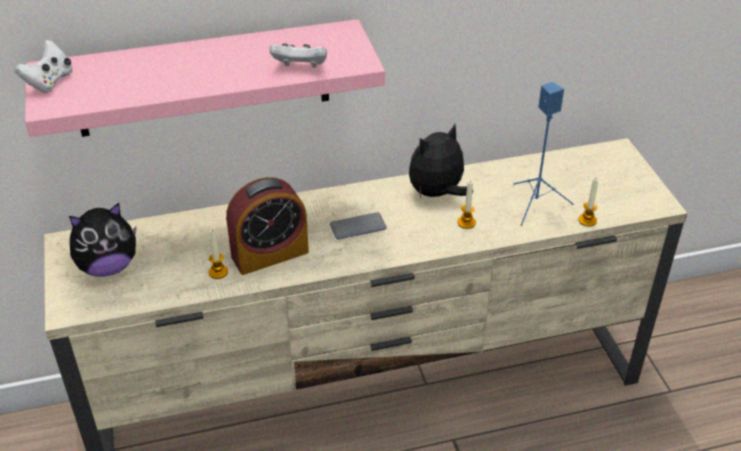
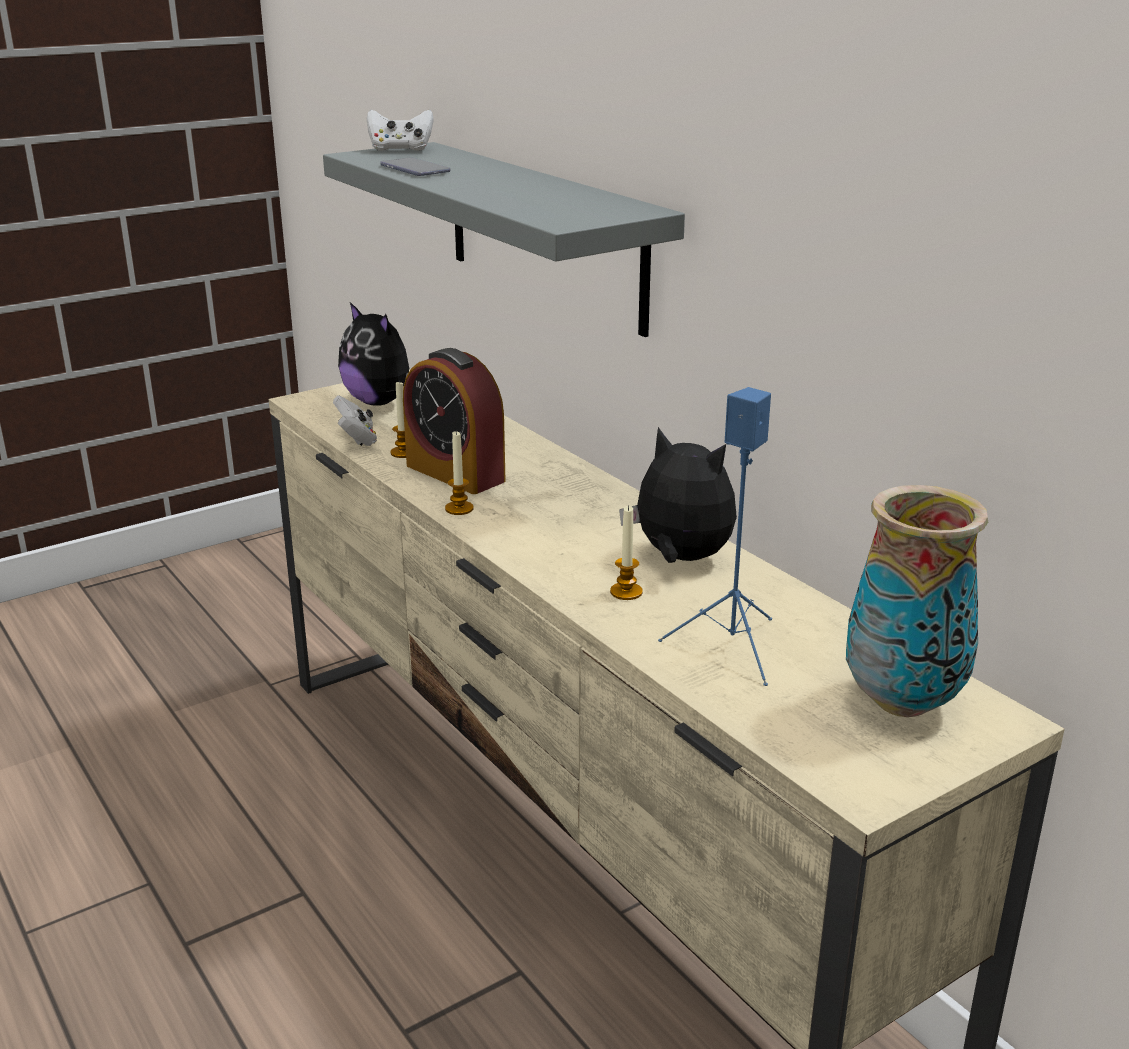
camera: 70 degrees right, 15 degrees down
pink shelf [25,19,385,137] -> grey shelf [323,142,685,337]
white game controller [269,44,327,68] -> white game controller moved to [333,396,377,446]
phone [330,212,387,240] -> phone moved to [380,157,451,176]
candle [578,178,598,227] -> candle moved to [445,430,474,515]
none -> vase [846,485,988,717]

